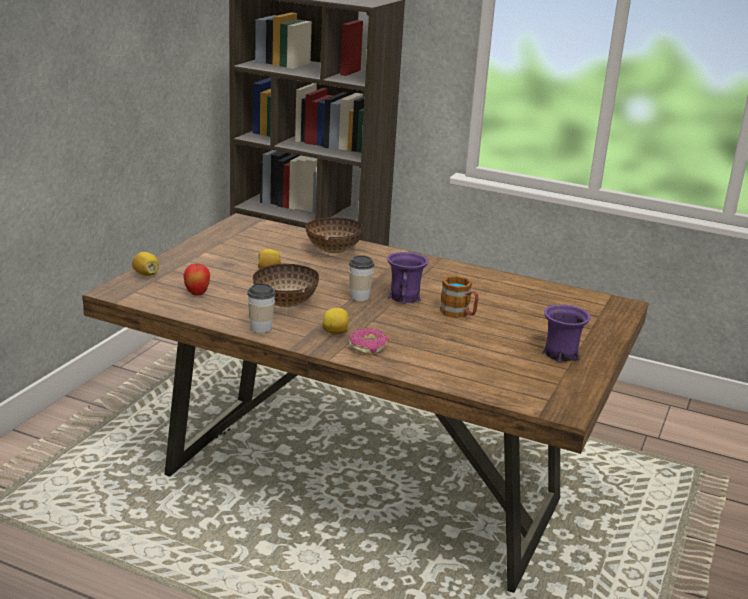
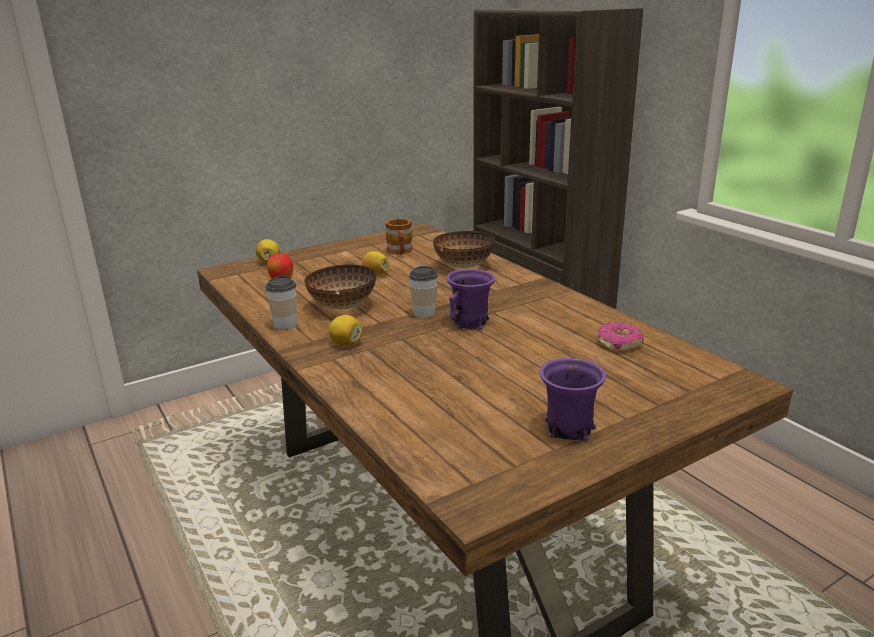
camera: 35 degrees right, 0 degrees up
donut [349,328,389,355] -> donut moved to [598,322,644,351]
mug [440,276,479,318] -> mug moved to [385,219,413,255]

